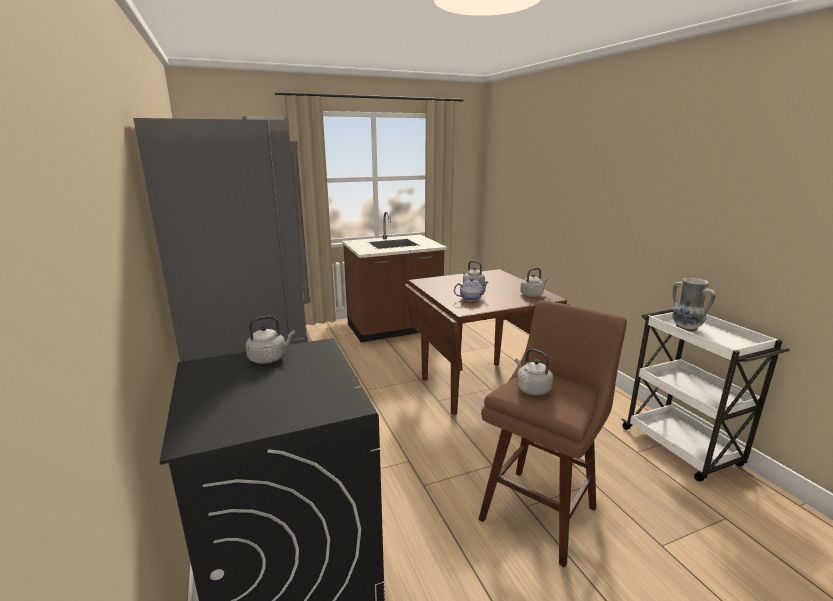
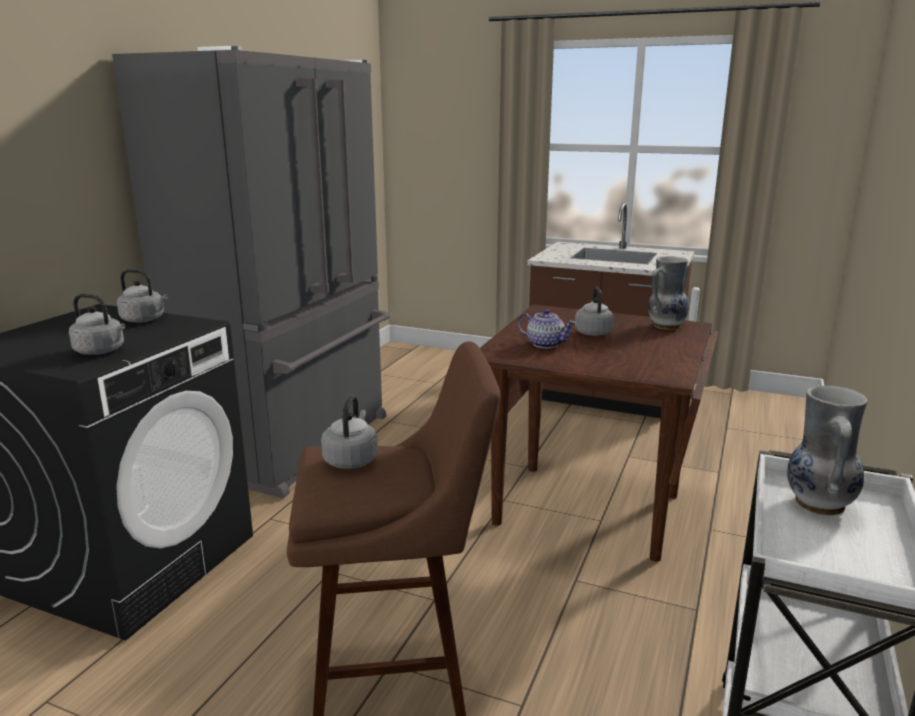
camera: 45 degrees right, 0 degrees up
grey kettle [520,268,548,297] -> grey kettle moved to [69,294,125,355]
none -> vase [648,256,689,330]

